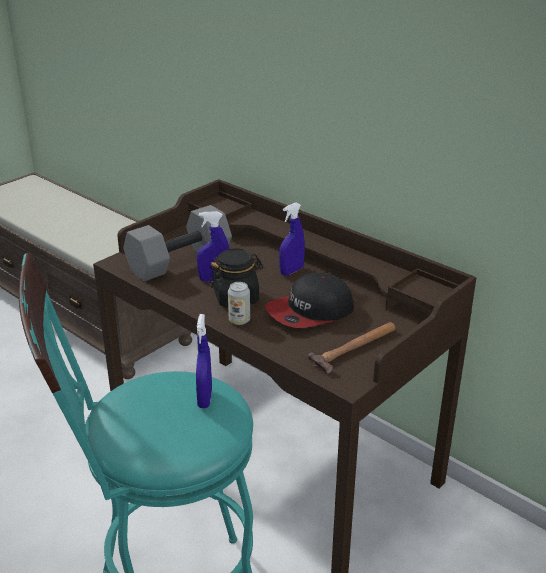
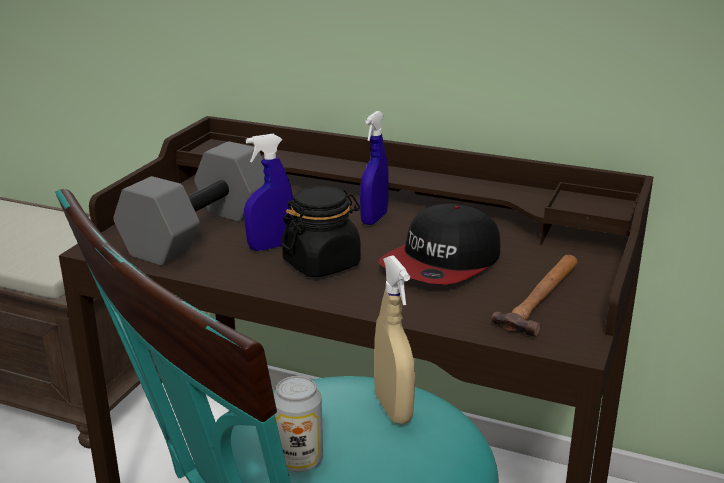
camera: 20 degrees left, 5 degrees down
blue spray bottle [196,314,212,408] -> beige spray bottle [374,255,415,424]
can [228,282,250,325] -> can moved to [274,376,323,472]

